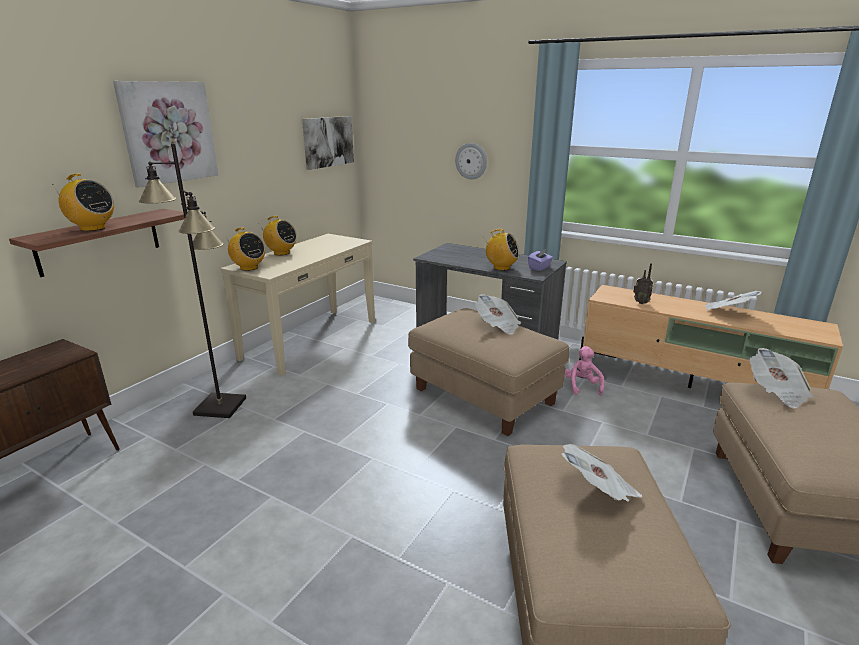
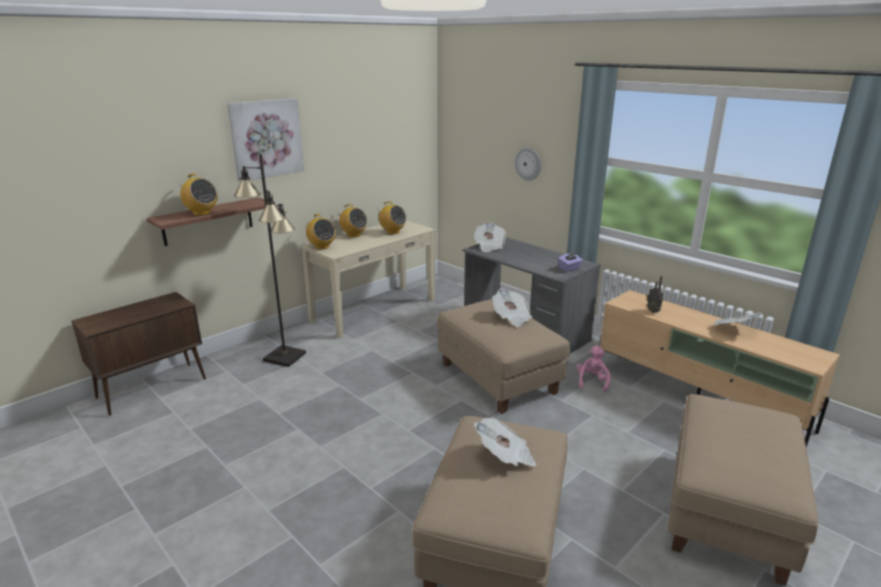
camera: 15 degrees right, 0 degrees up
picture [302,116,354,170] -> none
radio [485,229,520,271] -> radio moved to [377,201,406,234]
newspaper [749,348,813,409] -> newspaper moved to [473,222,506,252]

